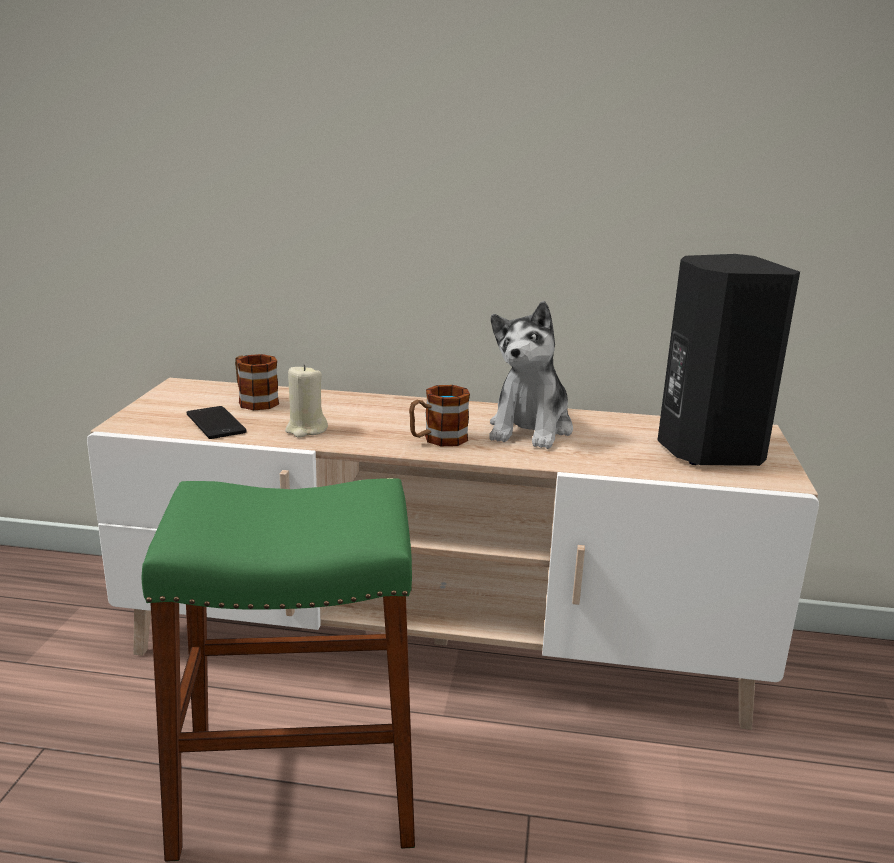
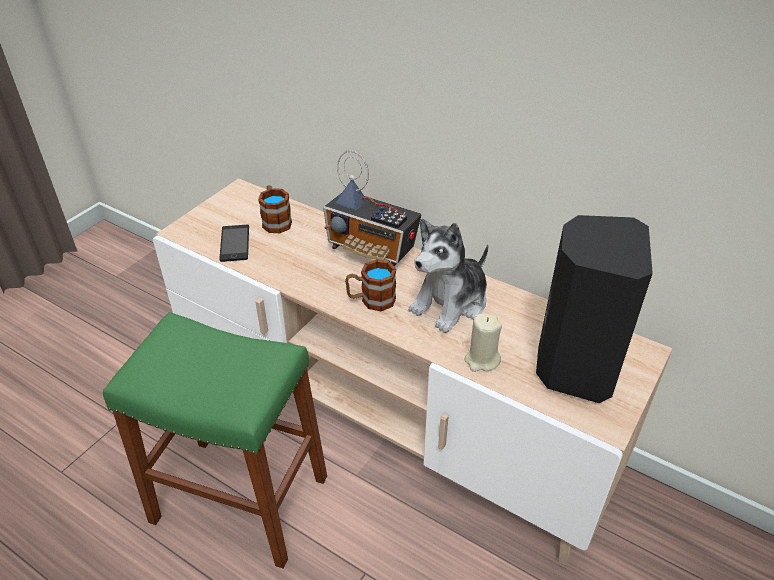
camera: 25 degrees right, 20 degrees up
beige candle [285,364,328,438] -> beige candle moved to [464,313,502,372]
none -> radio [323,150,421,266]

